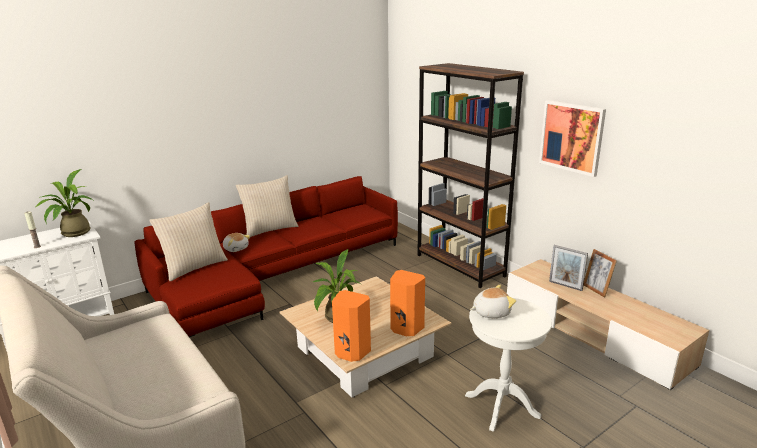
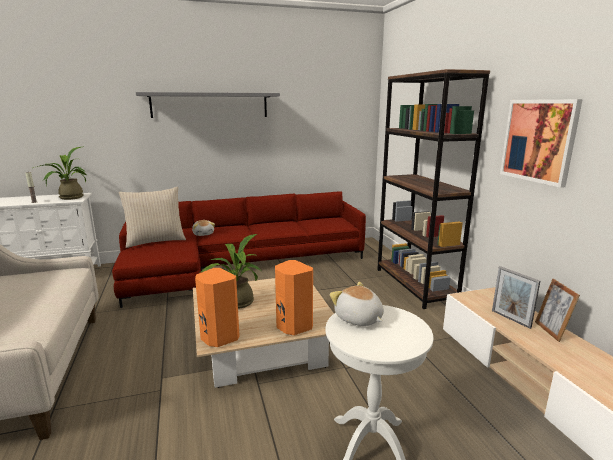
camera: 20 degrees right, 5 degrees down
beige pillow [236,175,299,237] -> none
plush toy [470,284,516,318] -> plush toy turned 135 degrees counterclockwise [330,282,384,326]
none -> grey shelf [136,92,280,118]

